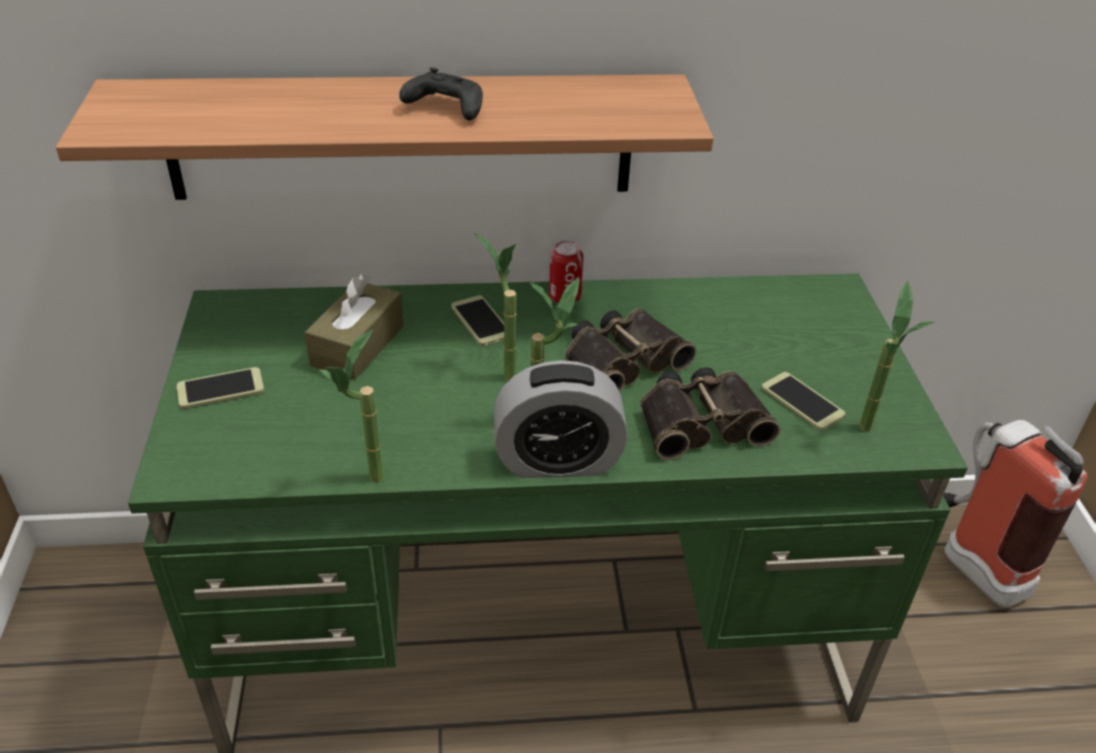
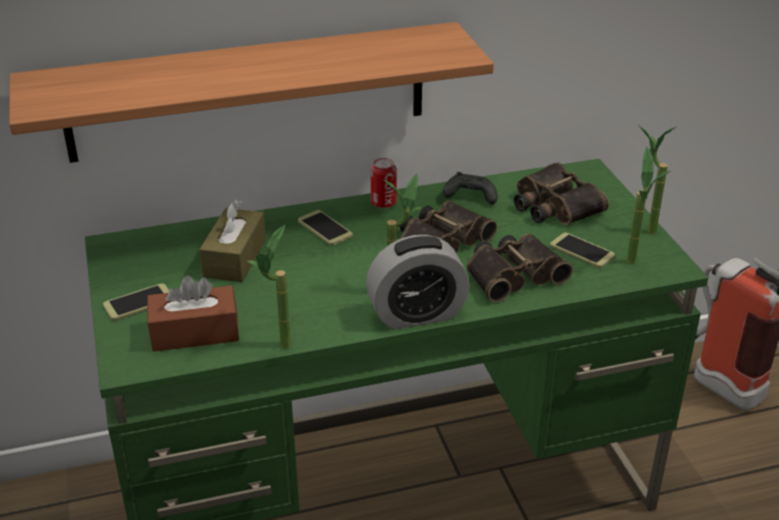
camera: 10 degrees left, 5 degrees down
black game controller [399,67,483,121] -> black game controller moved to [443,172,498,205]
potted plant [474,233,517,381] -> potted plant moved to [639,126,676,234]
none -> brown tissue box [147,276,239,352]
none -> binoculars [514,163,609,225]

